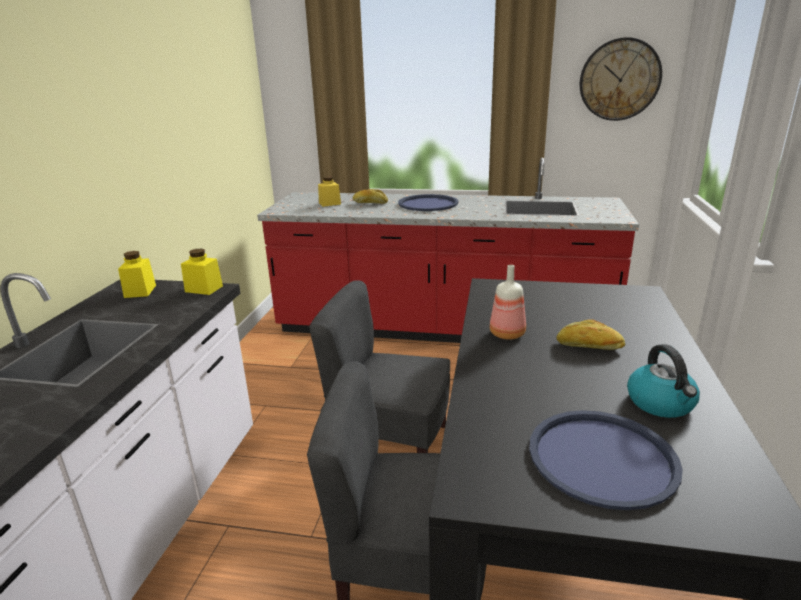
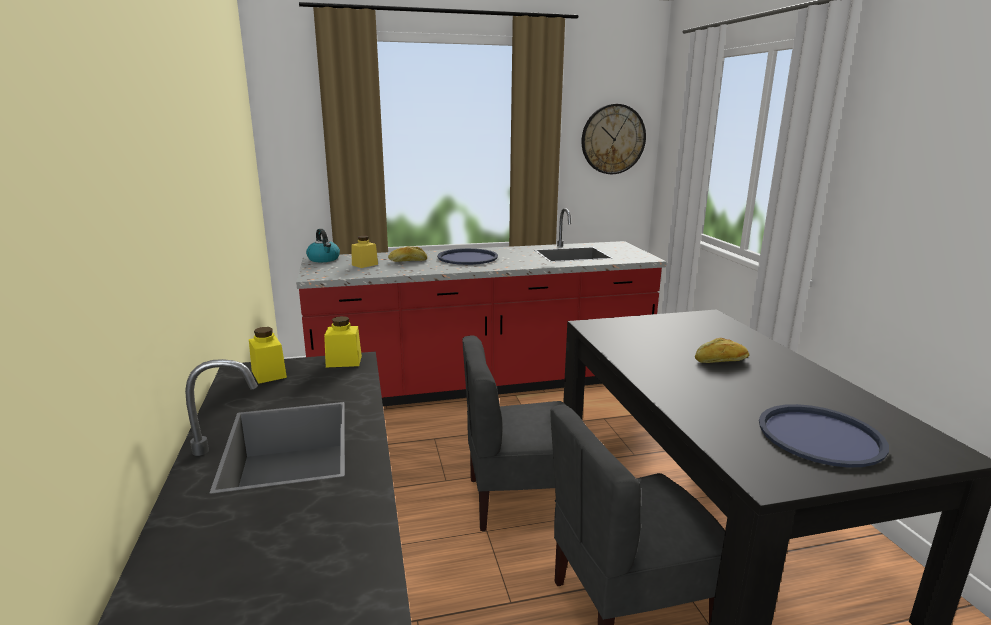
camera: 25 degrees left, 5 degrees down
bottle [490,265,526,340] -> none
kettle [627,344,700,418] -> kettle moved to [306,229,340,262]

